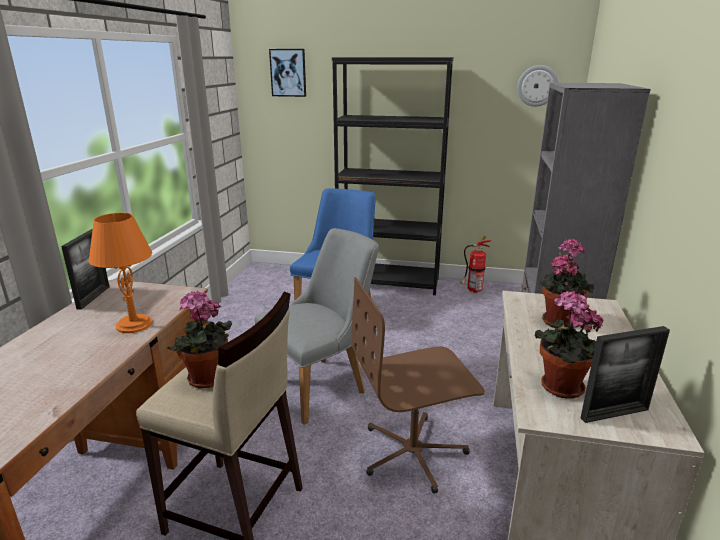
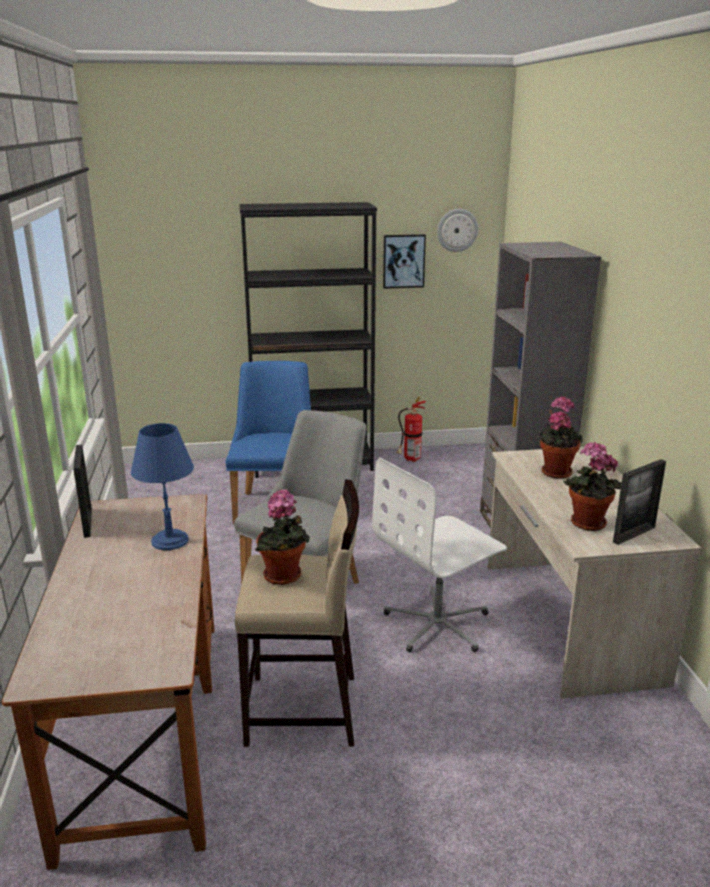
camera: 20 degrees left, 0 degrees up
orange table lamp [89,213,152,333] -> blue table lamp [131,423,194,550]
picture [269,49,306,97] -> picture moved to [383,234,426,289]
brown office chair [351,277,485,494] -> white office chair [372,458,507,652]

